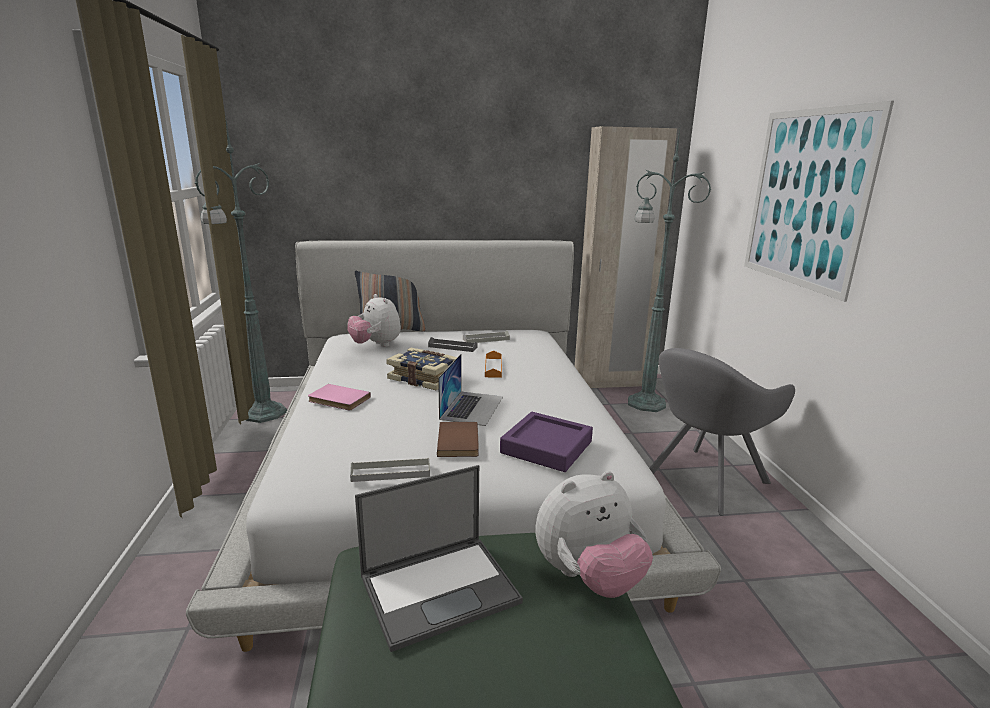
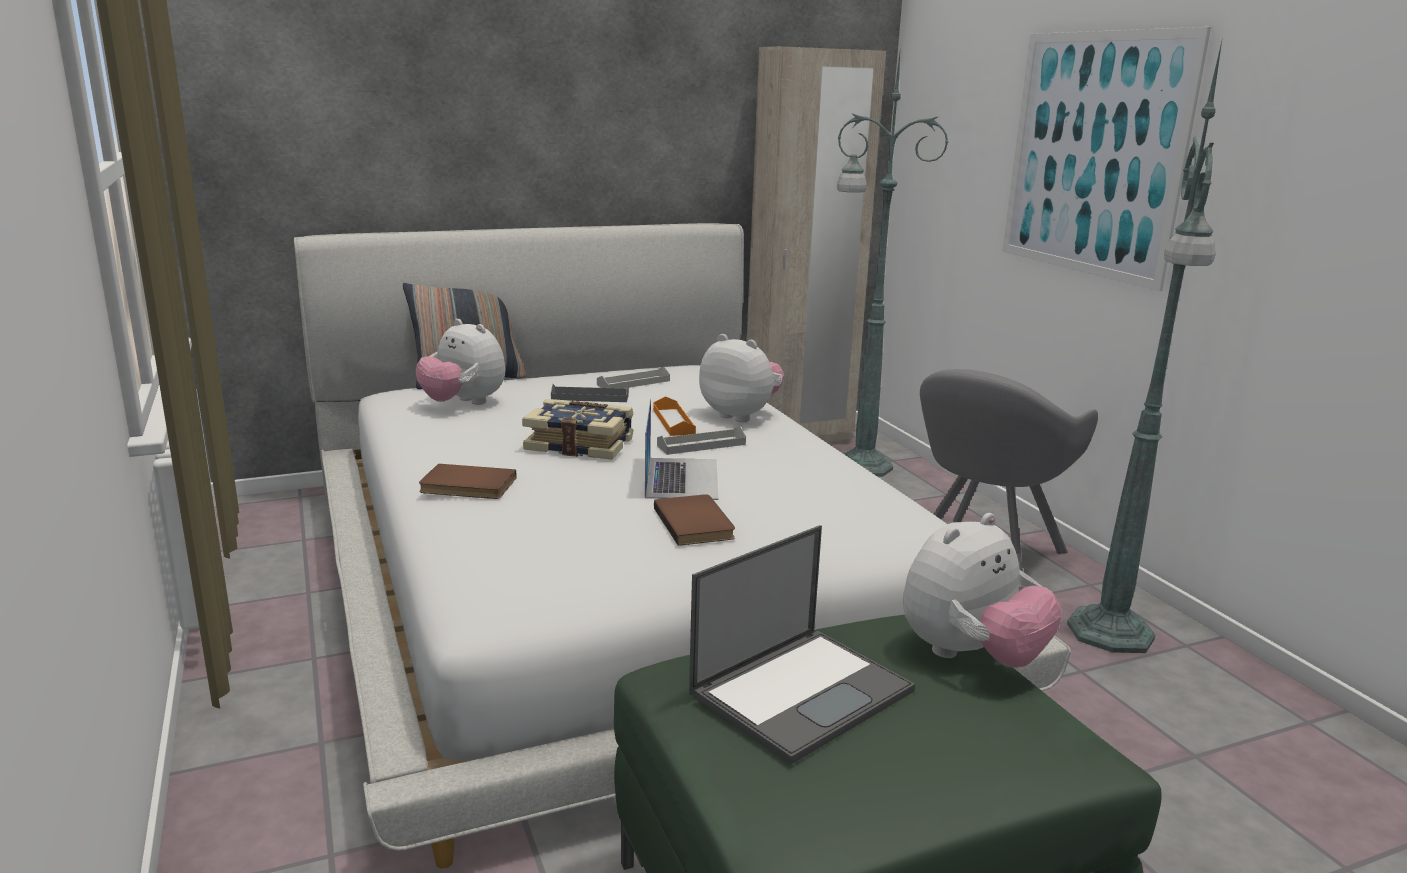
camera: 15 degrees left, 0 degrees up
green floor lamp [195,115,287,423] -> green floor lamp moved to [1067,37,1223,653]
pink book [308,384,371,410] -> brown book [419,464,516,499]
grey tray [350,457,430,482] -> grey tray moved to [657,426,746,455]
purple tray [500,412,593,472] -> none
none -> plush toy [699,334,784,422]

